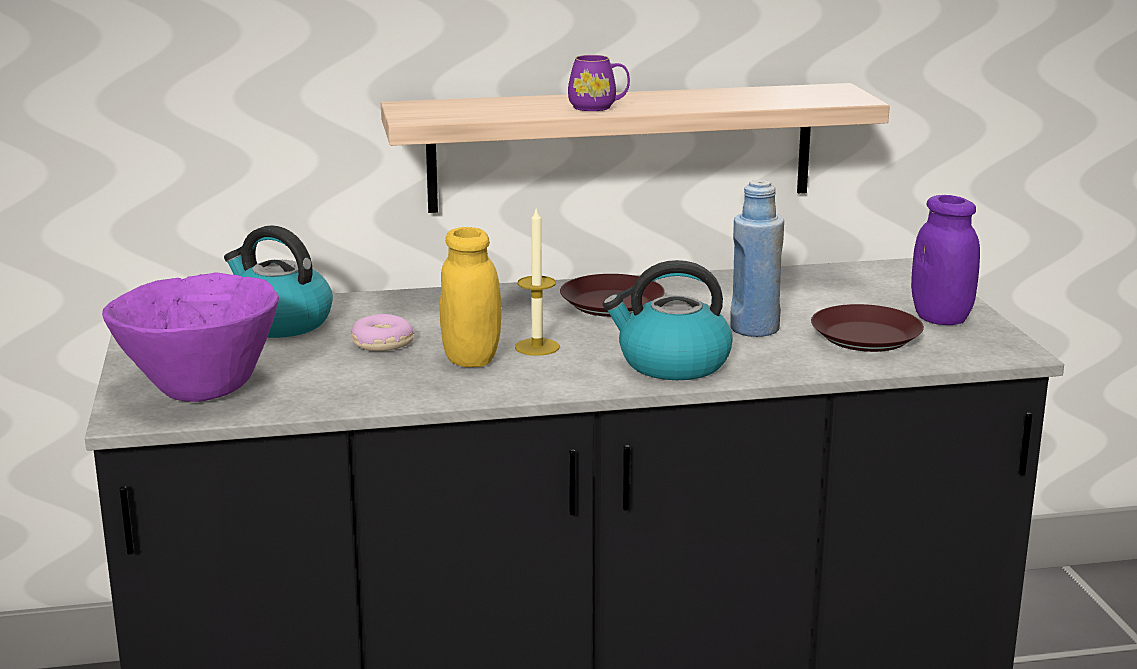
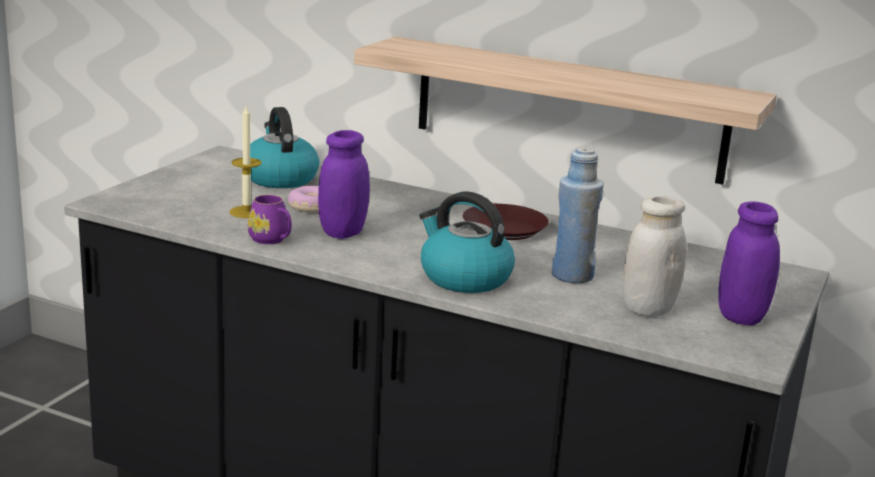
camera: 35 degrees right, 0 degrees up
purple bowl [102,272,279,402] -> none
yellow jar [440,227,501,367] -> purple jar [318,130,370,239]
candle [515,208,560,356] -> candle moved to [230,106,261,218]
purple mug [568,55,630,111] -> purple mug moved to [248,195,292,244]
brown plate [811,304,924,352] -> white jar [623,196,687,317]

